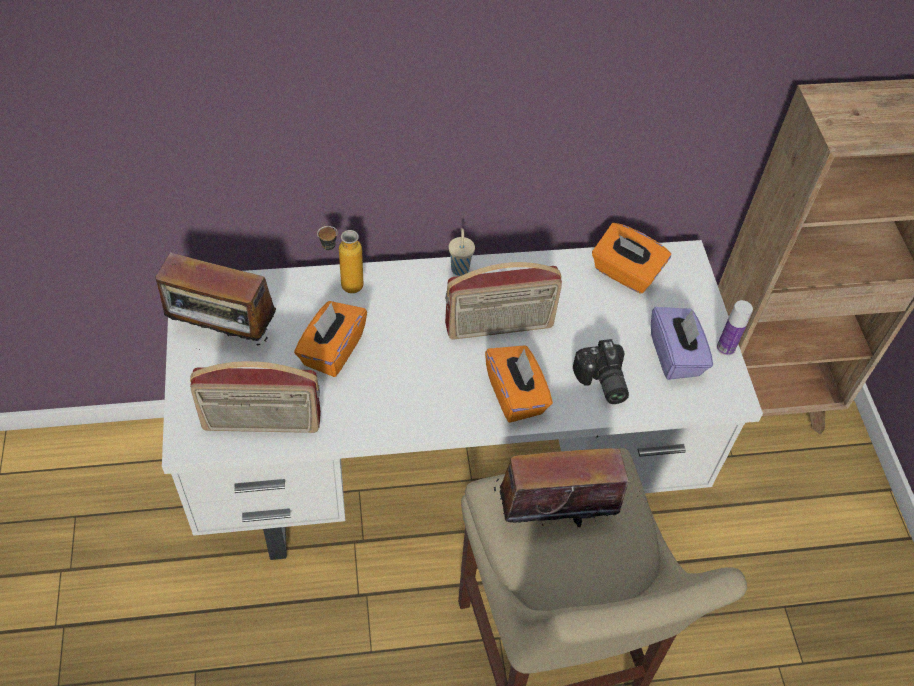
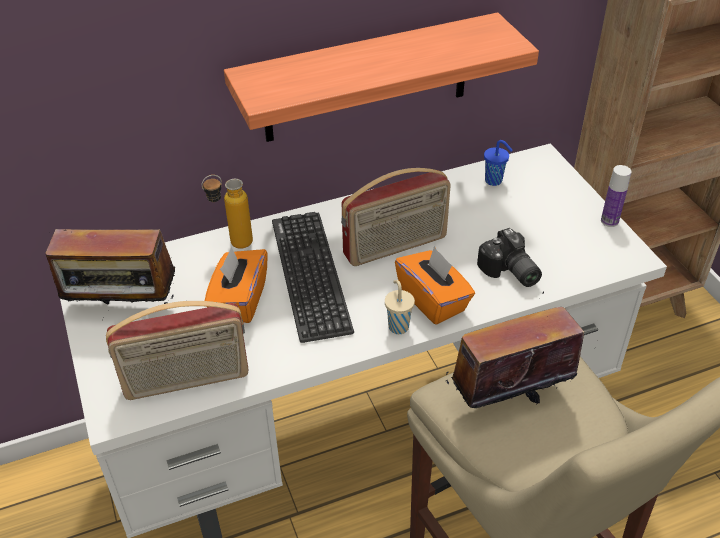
camera: 10 degrees left, 10 degrees down
beige cup [449,228,475,276] -> beige cup moved to [385,280,415,334]
orange tissue box [592,223,671,294] -> blue cup [484,140,513,186]
purple tissue box [651,307,713,380] -> none
none -> shelf [224,12,539,142]
none -> keyboard [272,212,354,343]

